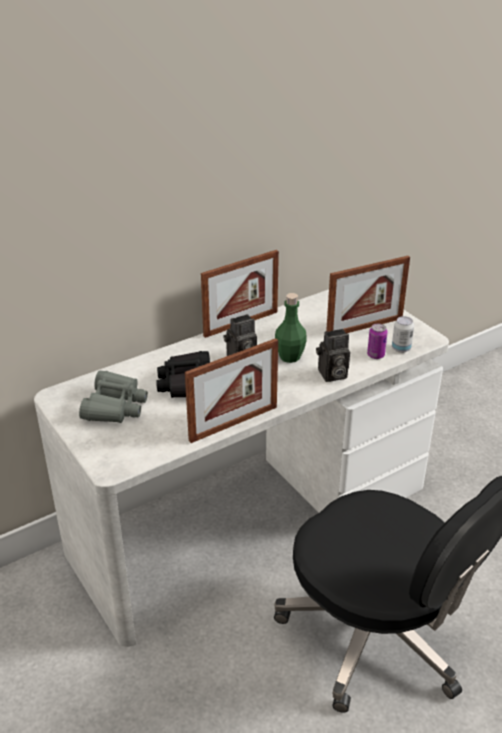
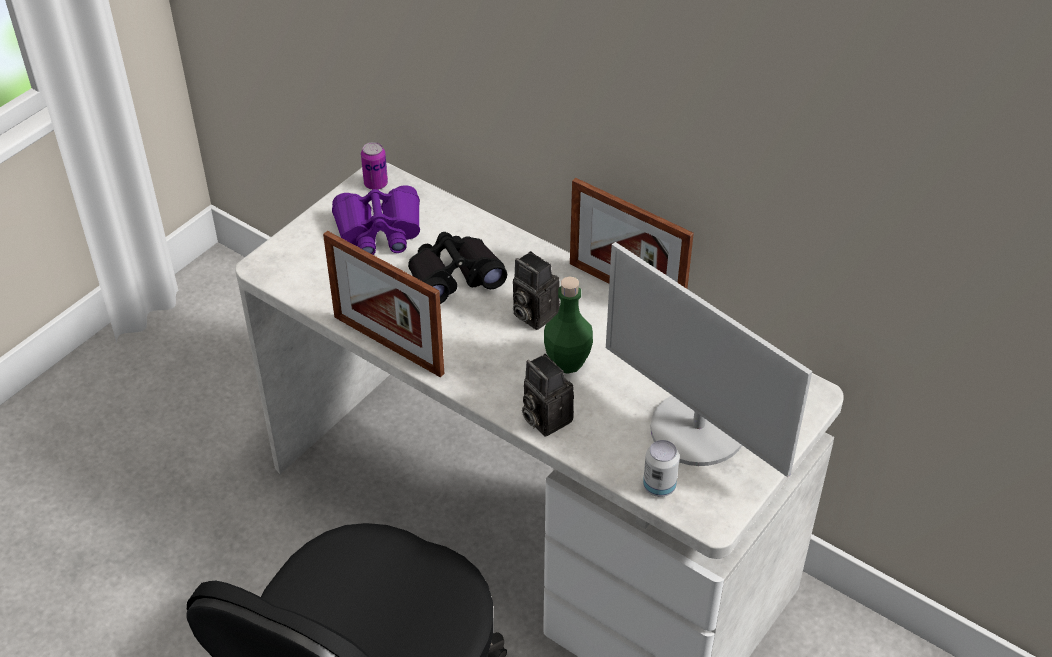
camera: 70 degrees right, 10 degrees up
grey binoculars [79,371,148,423] -> purple binoculars [332,185,420,255]
picture frame [326,256,410,333] -> monitor [606,242,812,477]
can [367,324,388,359] -> can moved to [361,142,388,190]

